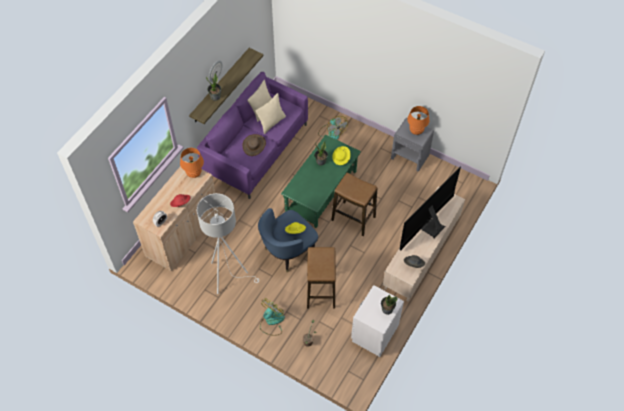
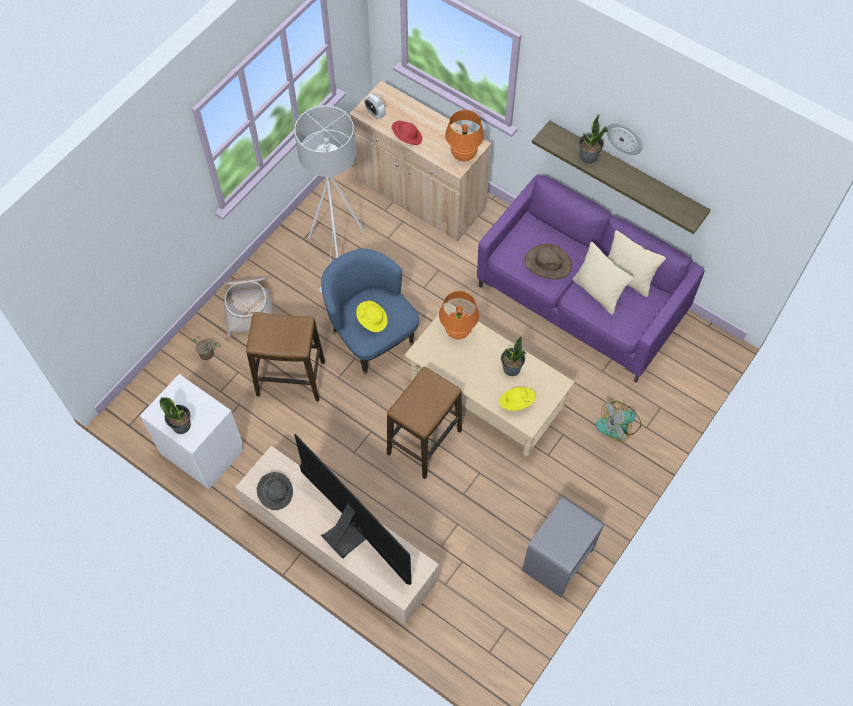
camera: 95 degrees right, 5 degrees up
fan [260,298,285,336] -> basket [223,276,273,337]
green coffee table [281,135,361,228] -> beige coffee table [404,303,575,457]
orange table lamp [407,106,429,135] -> orange table lamp moved to [439,291,479,339]

